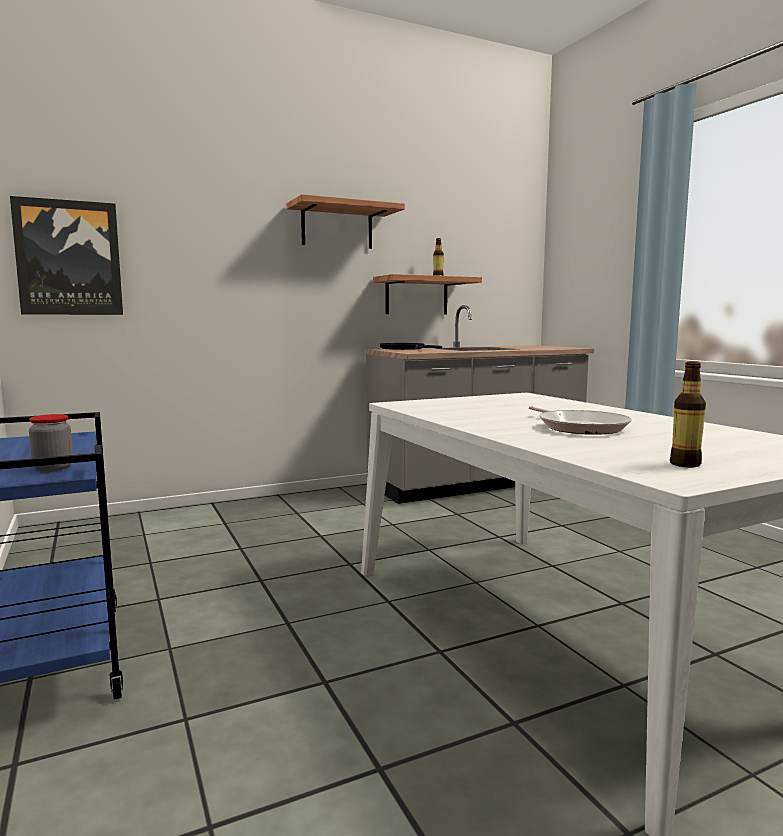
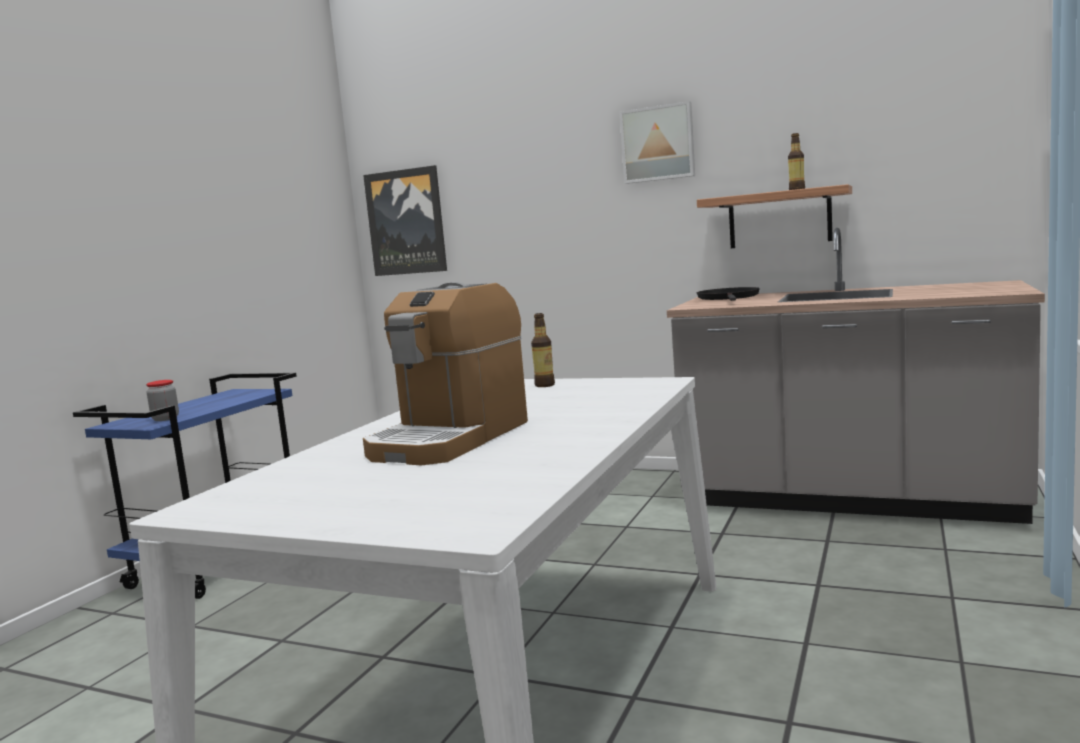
camera: 50 degrees right, 0 degrees up
shelf [287,194,405,249] -> picture [620,101,695,184]
frying pan [529,406,632,435] -> coffee machine [363,282,528,466]
bottle [670,361,706,468] -> bottle moved to [531,313,555,387]

